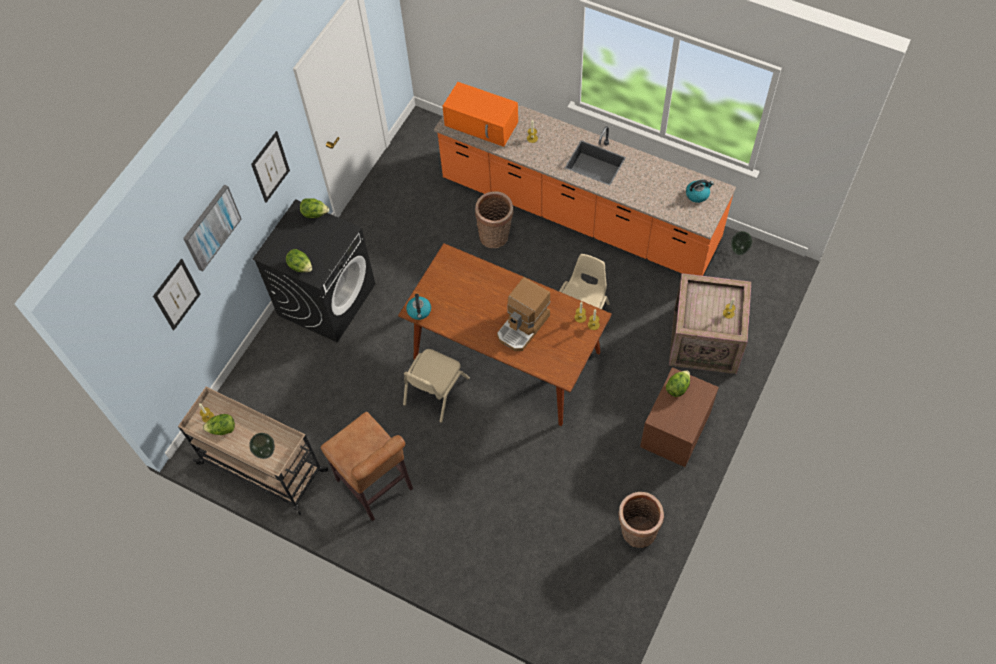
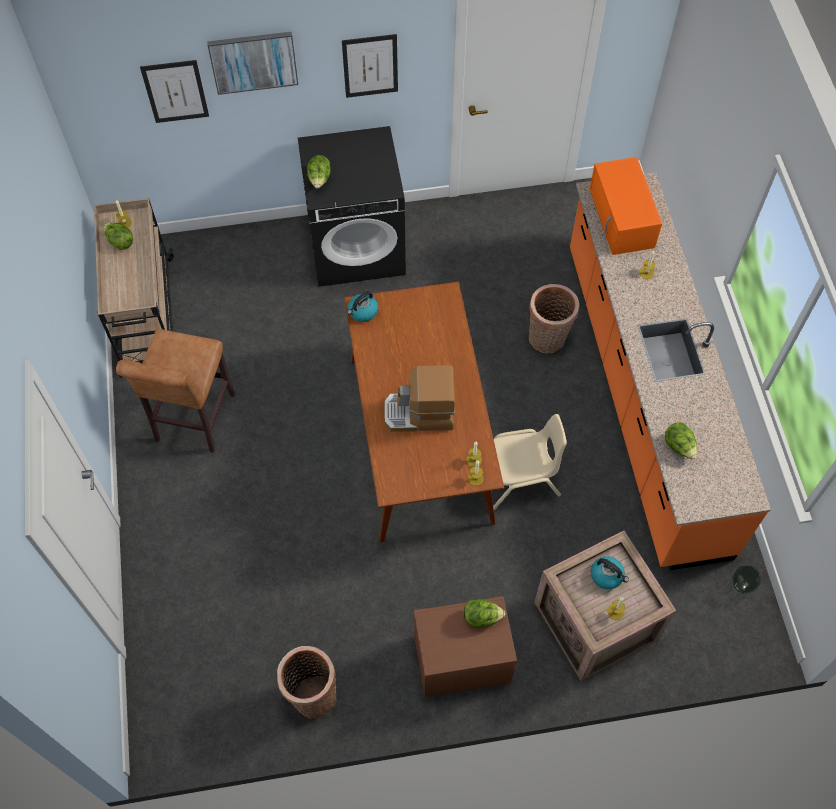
camera: 50 degrees right, 0 degrees up
vase [249,433,275,459] -> none
lettuce [300,198,329,218] -> lettuce moved to [665,422,697,459]
beige chair [403,349,470,423] -> none
kettle [686,179,714,203] -> kettle moved to [591,556,629,589]

